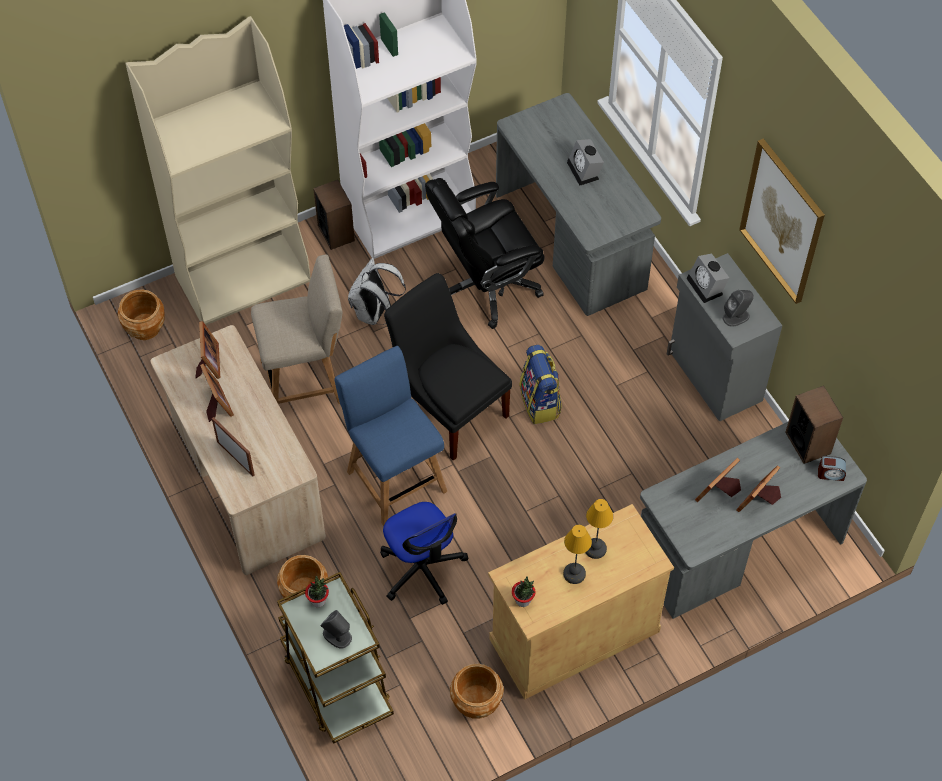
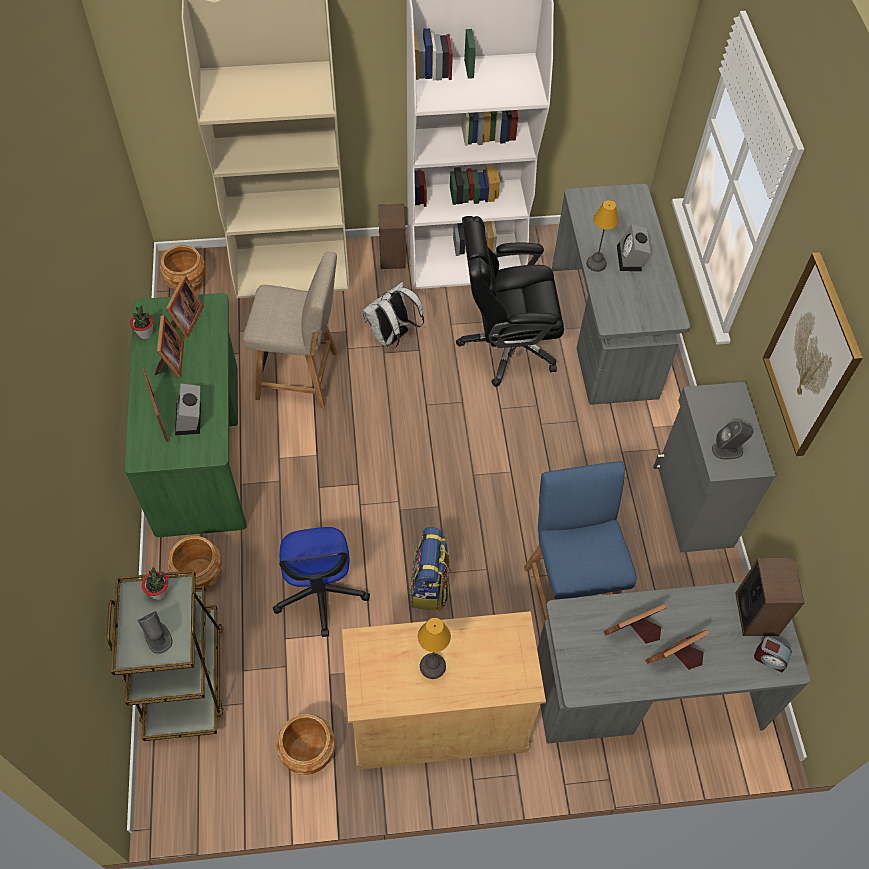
camera: 20 degrees right, 0 degrees up
beige desk [150,325,326,575] -> green desk [124,293,247,537]
blue chair [334,346,447,526] -> blue chair moved to [524,461,636,634]
black chair [384,273,512,461] -> none
potted plant [512,577,535,607] -> potted plant moved to [130,305,153,339]
backpack [519,345,562,424] -> backpack moved to [409,527,451,611]
table lamp [585,499,613,559] -> table lamp moved to [586,200,619,272]
alarm clock [687,254,729,303] -> alarm clock moved to [175,384,201,435]

